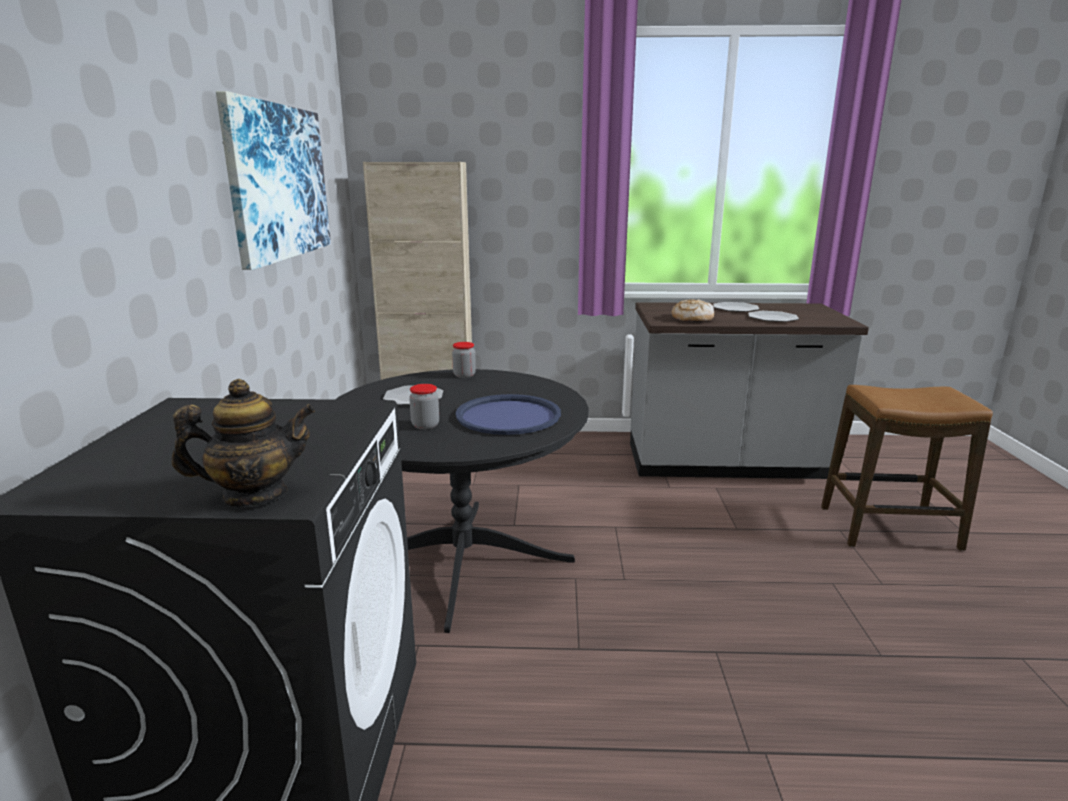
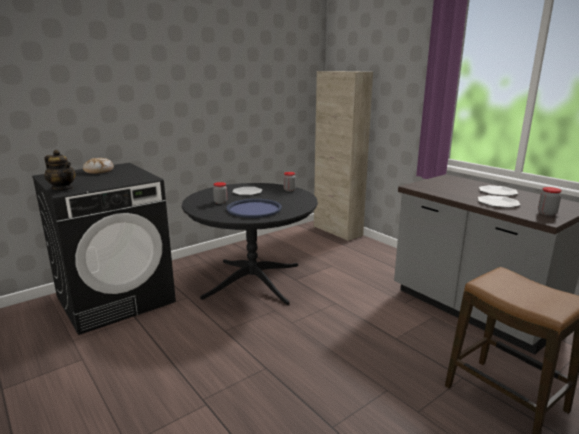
camera: 50 degrees right, 0 degrees up
picture [216,91,331,270] -> none
bread [672,299,714,322] -> bread moved to [83,158,114,174]
none -> jar [538,187,562,216]

